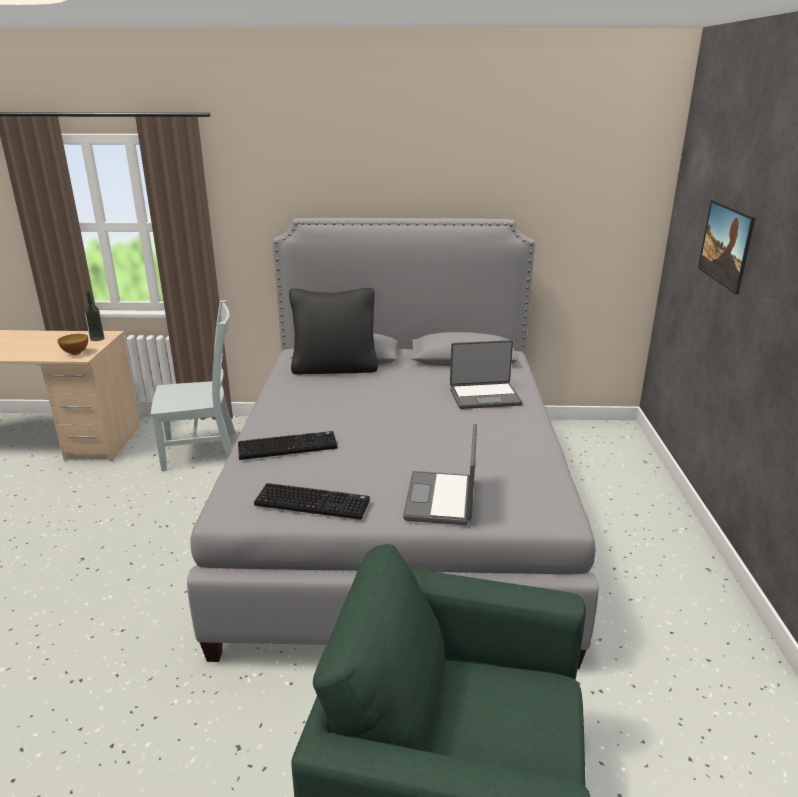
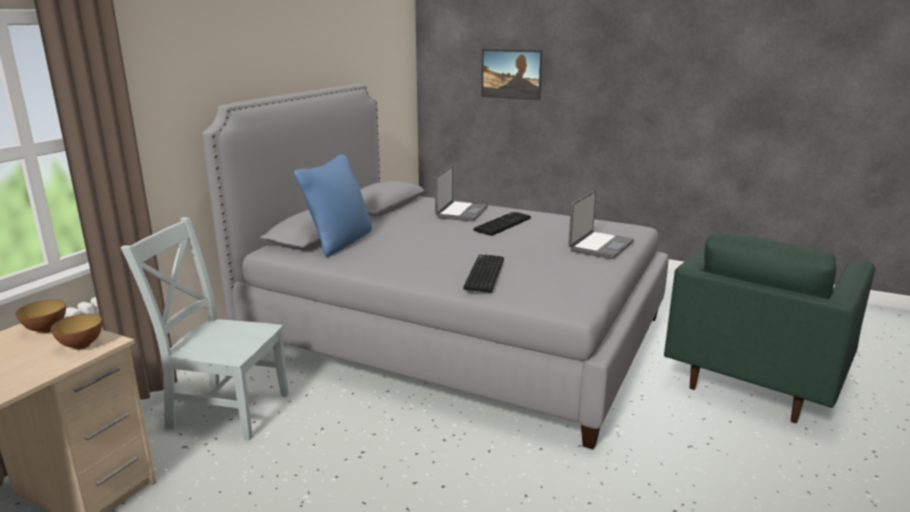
camera: 65 degrees left, 5 degrees down
bottle [85,291,105,341] -> bowl [16,300,66,334]
grey chair [151,300,236,471] -> grey chair turned 90 degrees counterclockwise [121,217,289,441]
keyboard [254,483,370,520] -> keyboard moved to [473,212,531,236]
black pillow [289,288,378,375] -> blue pillow [293,154,372,257]
laptop [403,423,477,525] -> laptop turned 90 degrees counterclockwise [568,190,634,259]

